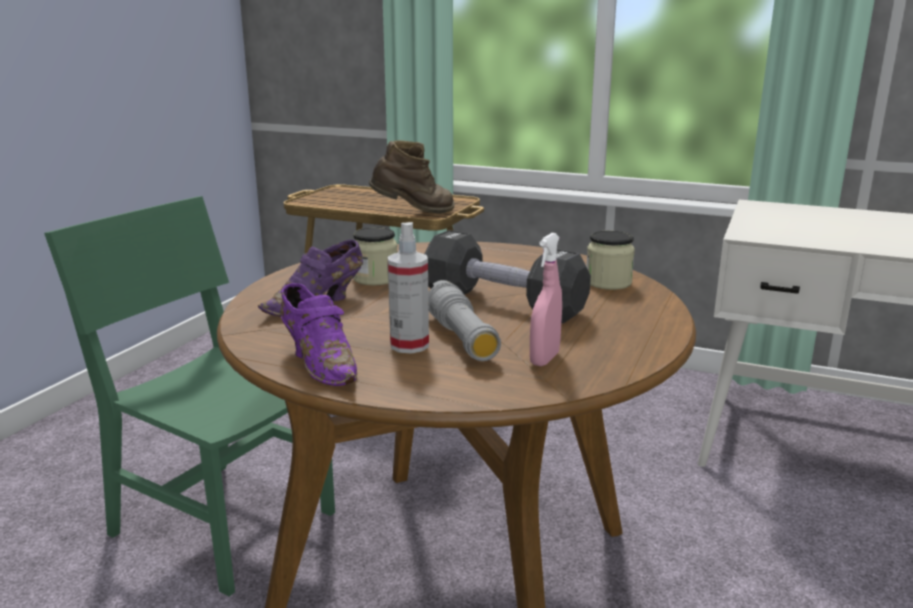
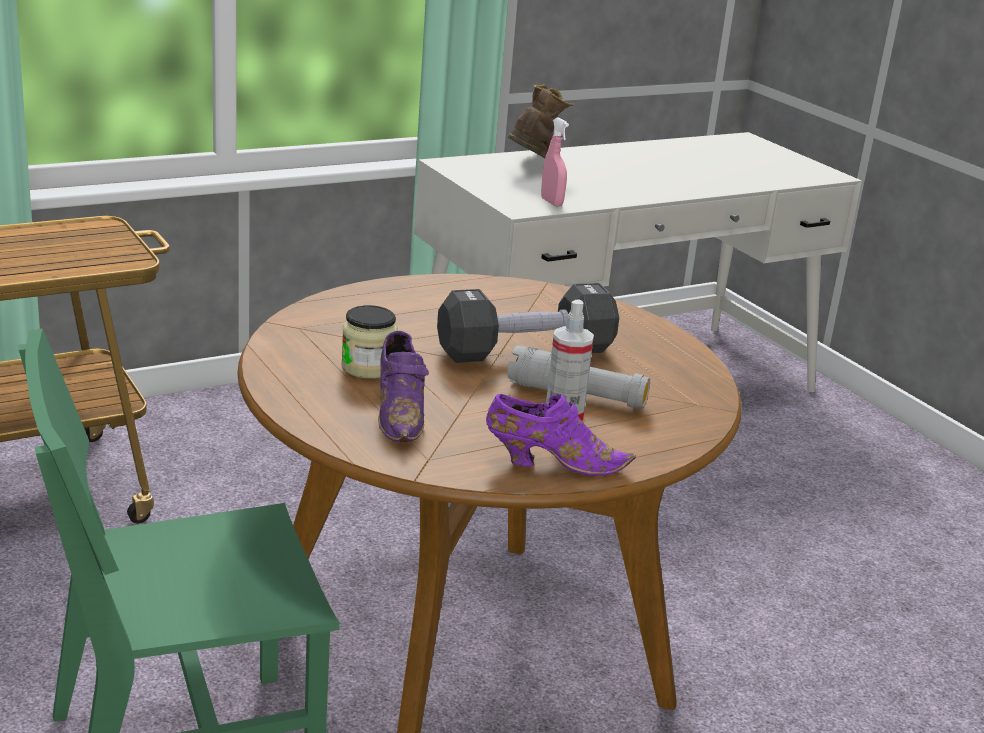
camera: 55 degrees left, 5 degrees up
brown boot [369,140,455,213] -> brown boot moved to [507,84,574,158]
pink spray bottle [530,233,562,366] -> pink spray bottle moved to [541,118,569,206]
jar [587,231,635,290] -> none

